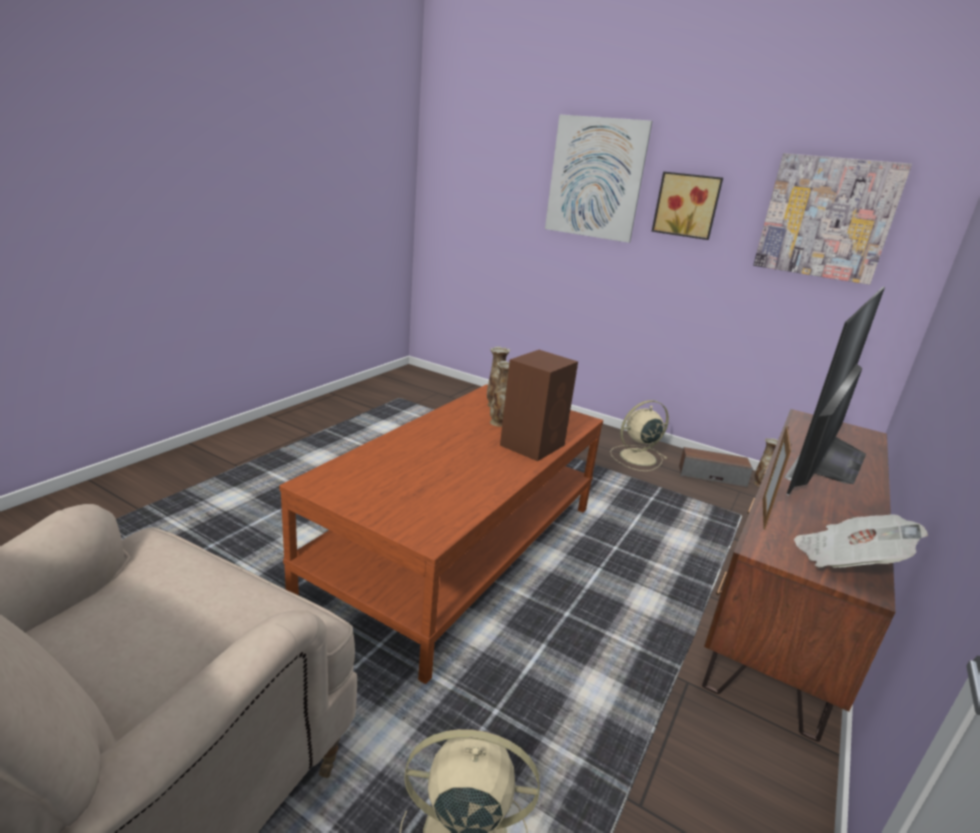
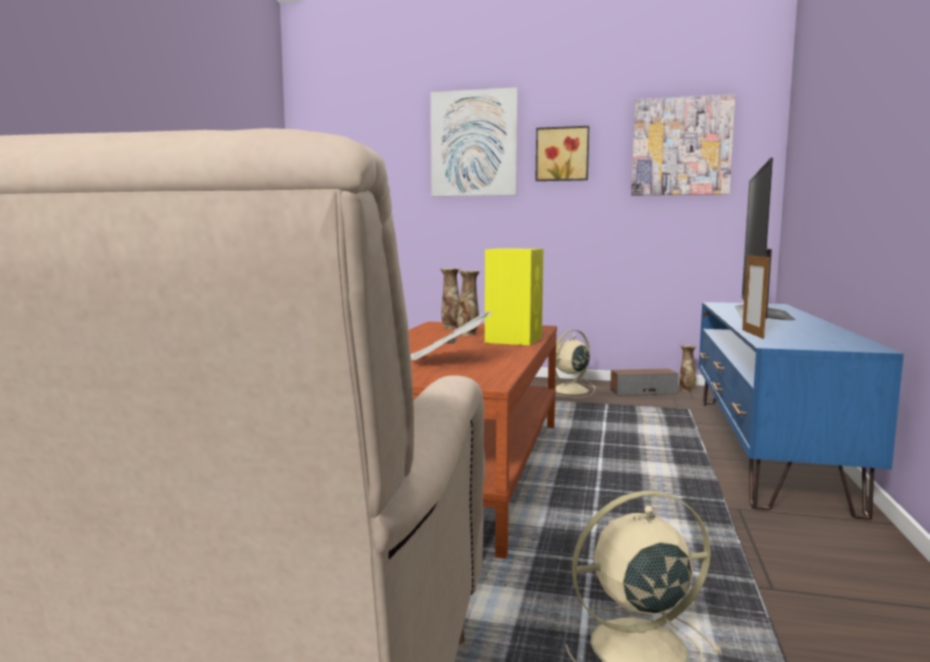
camera: 15 degrees left, 15 degrees down
brown speaker [500,350,578,461] -> yellow speaker [485,248,543,345]
brown tv stand [702,409,895,742] -> blue tv stand [699,302,904,520]
newspaper [794,514,928,568] -> newspaper moved to [411,311,492,361]

